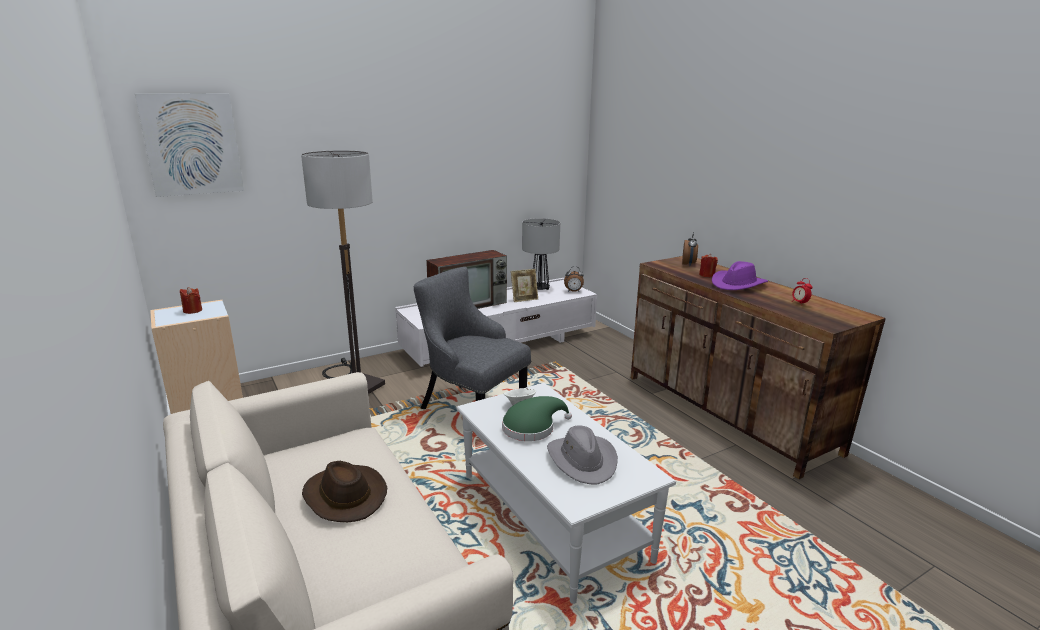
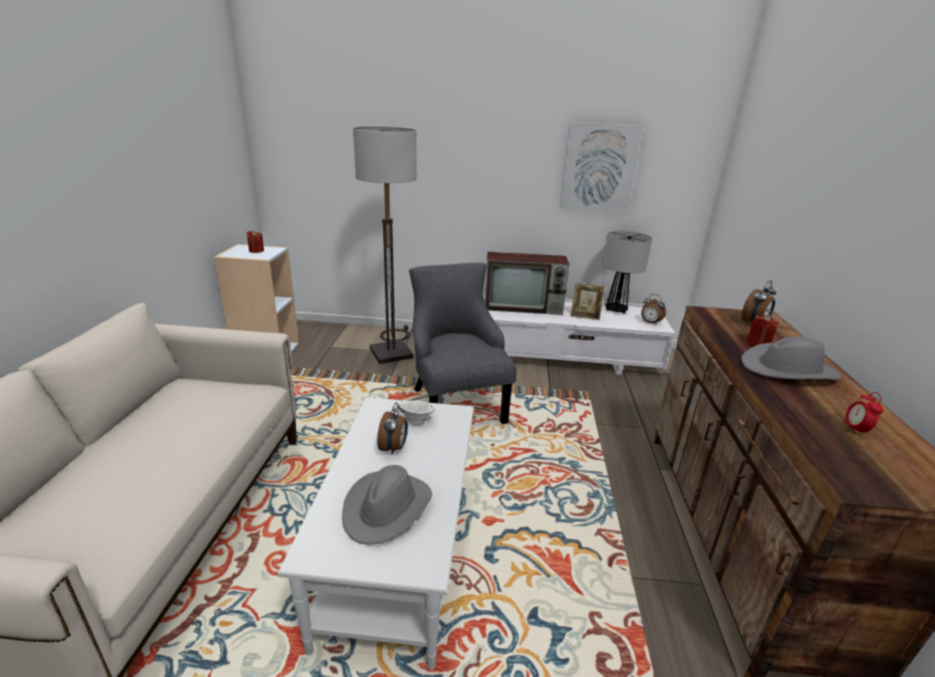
camera: 35 degrees right, 5 degrees up
picture [135,93,244,197] -> picture moved to [560,122,643,213]
brown hat [302,461,387,522] -> none
green hat [502,396,572,441] -> alarm clock [377,402,408,455]
purple hat [712,261,768,290] -> grey hat [741,336,841,380]

